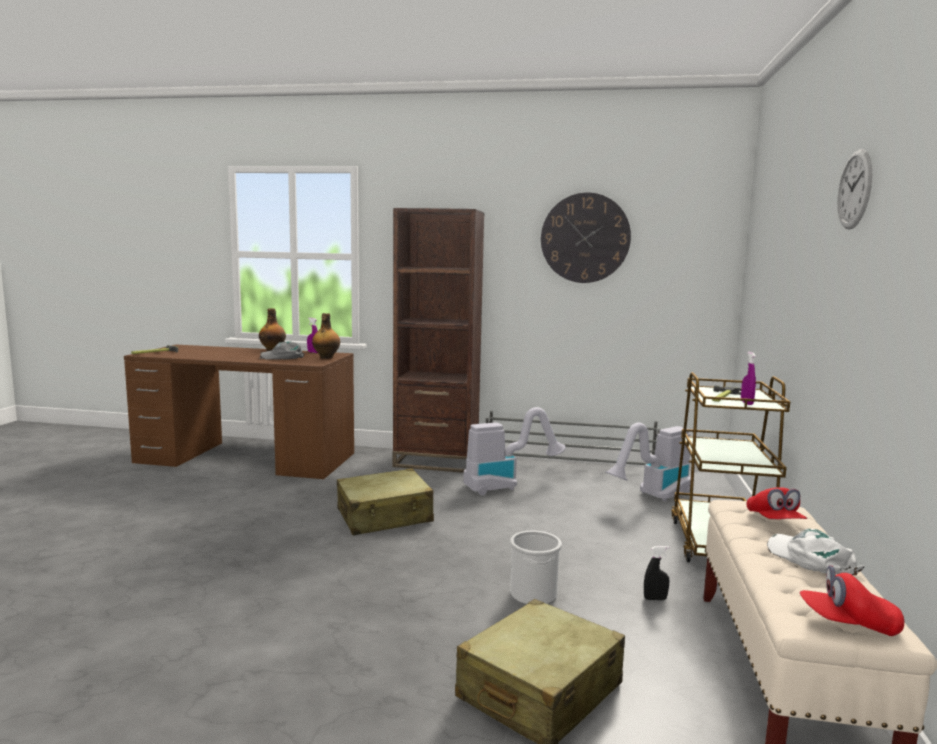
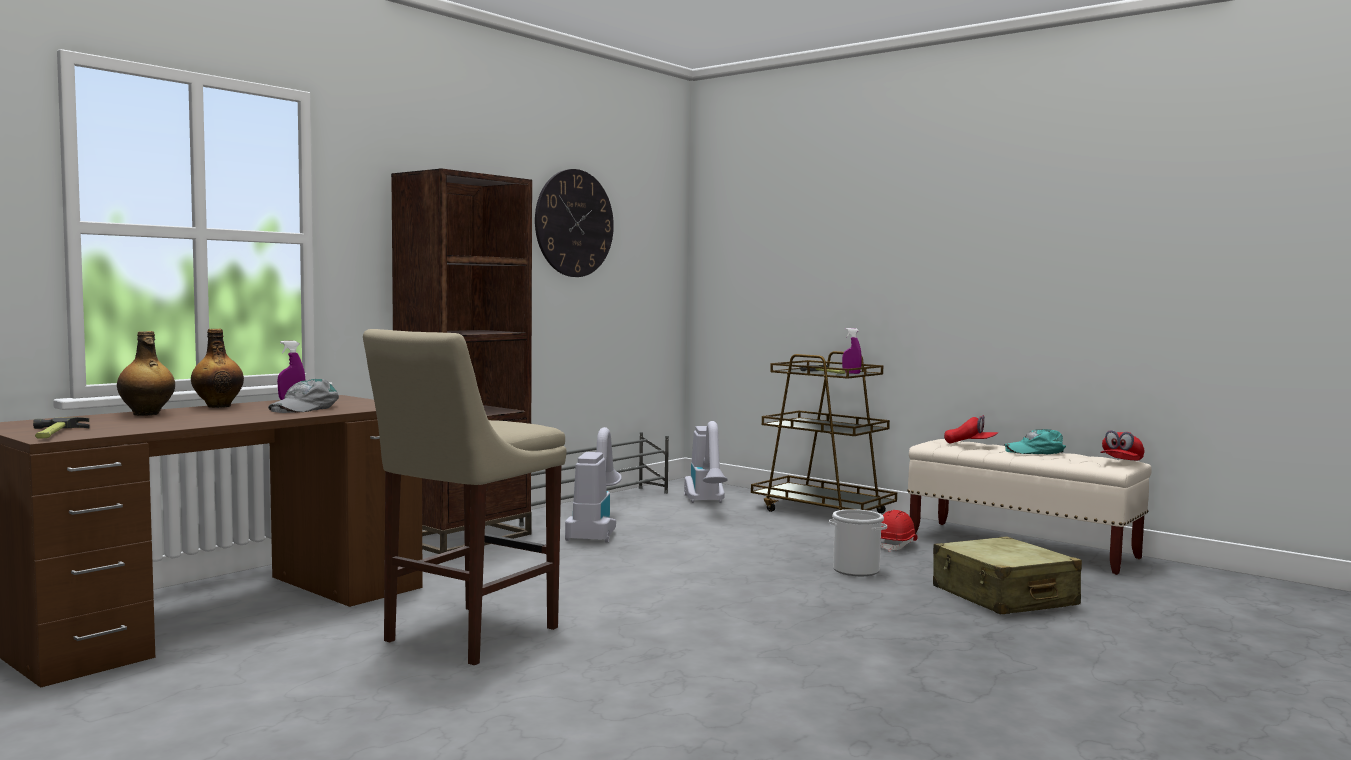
camera: 60 degrees left, 5 degrees down
bottle [312,313,340,359] -> bottle moved to [117,331,175,416]
beige suitcase [337,468,434,535] -> none
black spray bottle [644,546,669,600] -> red hard hat [881,510,918,552]
white cap [767,529,865,575] -> turquoise cap [1004,429,1066,454]
wall clock [837,149,872,230] -> none
none -> beige stool [363,329,566,665]

